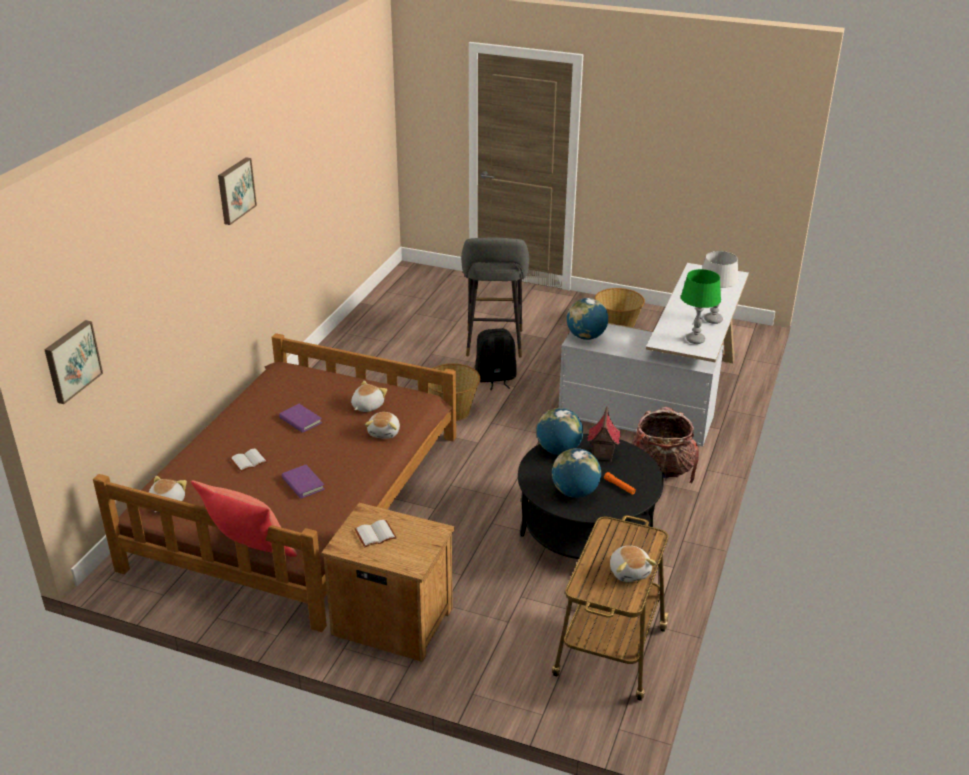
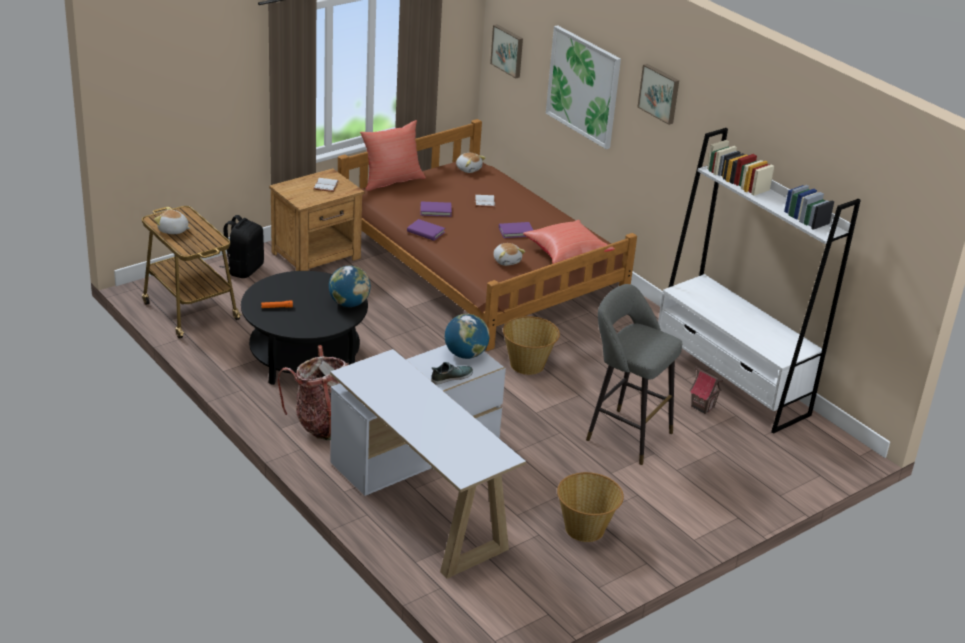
camera: 120 degrees right, 0 degrees up
plush toy [365,412,400,439] -> none
black backpack [475,328,517,390] -> black backpack moved to [220,215,264,278]
globe [552,448,601,498] -> none
toy house [587,406,621,461] -> toy house moved to [689,366,723,414]
green table lamp [681,269,721,344] -> none
grey table lamp [702,251,739,324] -> none
none -> purple book [407,219,445,241]
none -> shoe [431,362,473,384]
none -> red pillow [523,220,615,264]
none -> picture [546,25,621,149]
none -> white bookcase [658,128,861,434]

